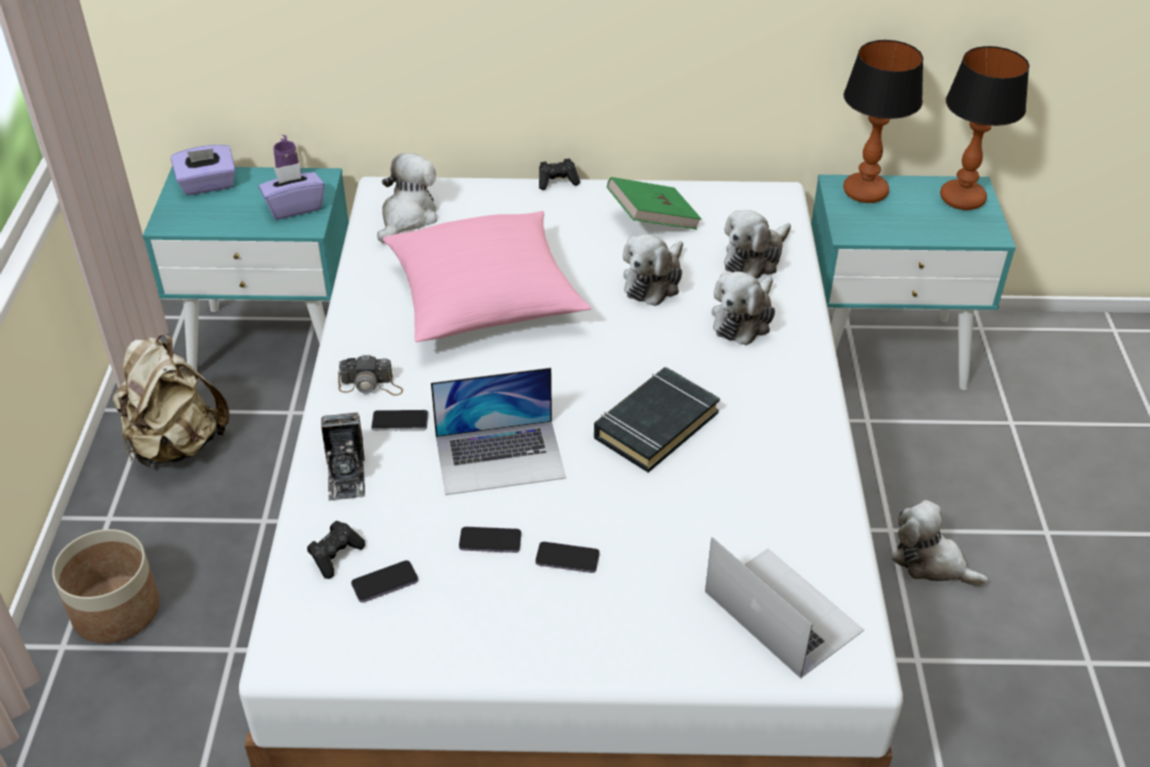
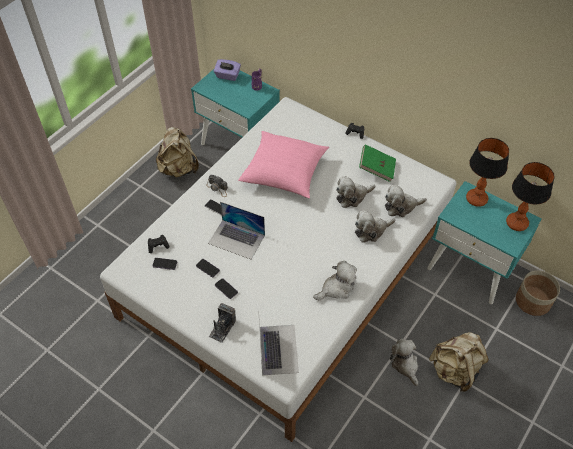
camera: 35 degrees right, 10 degrees up
planter [52,529,160,643] -> planter moved to [516,270,560,316]
purple tissue box [258,163,325,220] -> none
camera [321,413,365,501] -> camera moved to [209,303,236,343]
plush toy [377,153,437,243] -> plush toy moved to [313,261,357,300]
black book [594,367,720,473] -> none
none -> beige backpack [429,332,489,392]

